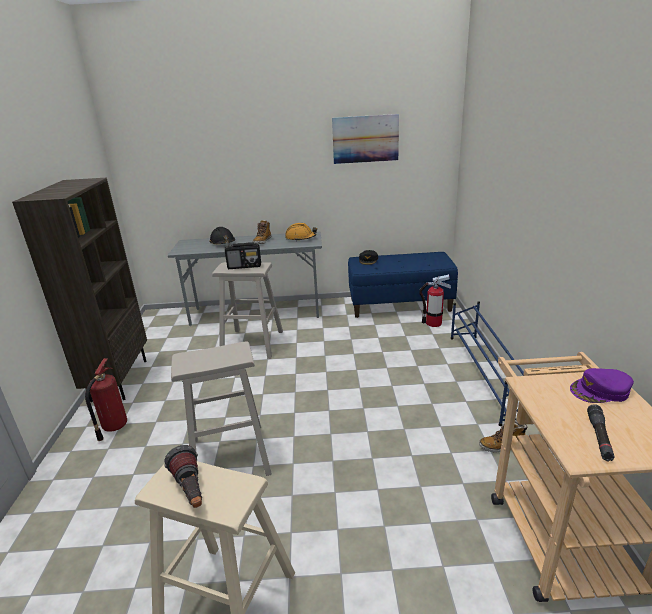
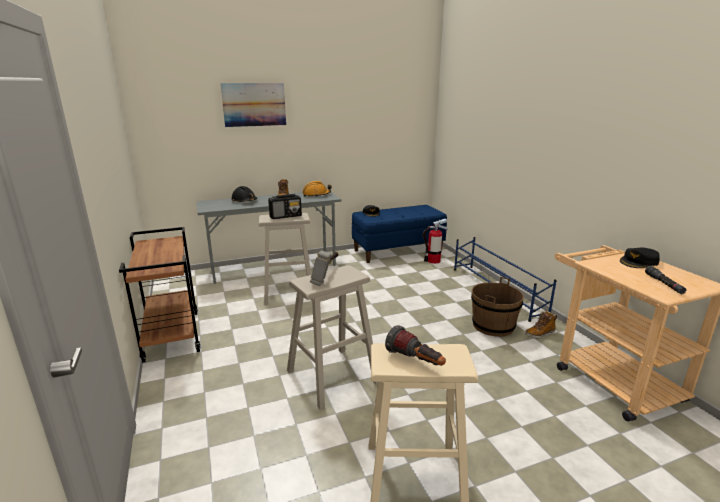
camera: 20 degrees left, 5 degrees down
brown bookcase [12,178,147,402] -> brown cart [119,227,200,363]
fire extinguisher [85,358,127,441] -> none
picture [332,114,399,164] -> picture moved to [221,83,286,127]
purple cap [570,368,634,403] -> black cap [620,247,660,268]
none -> hammer [310,250,339,286]
none -> brown bucket [471,277,524,337]

